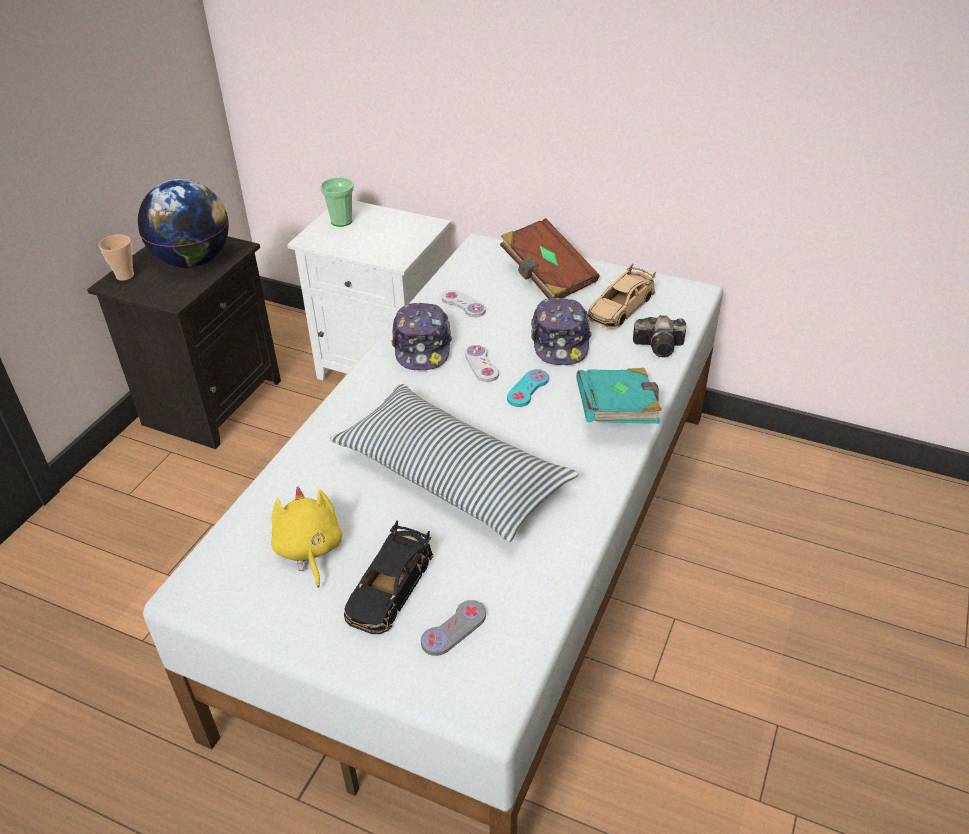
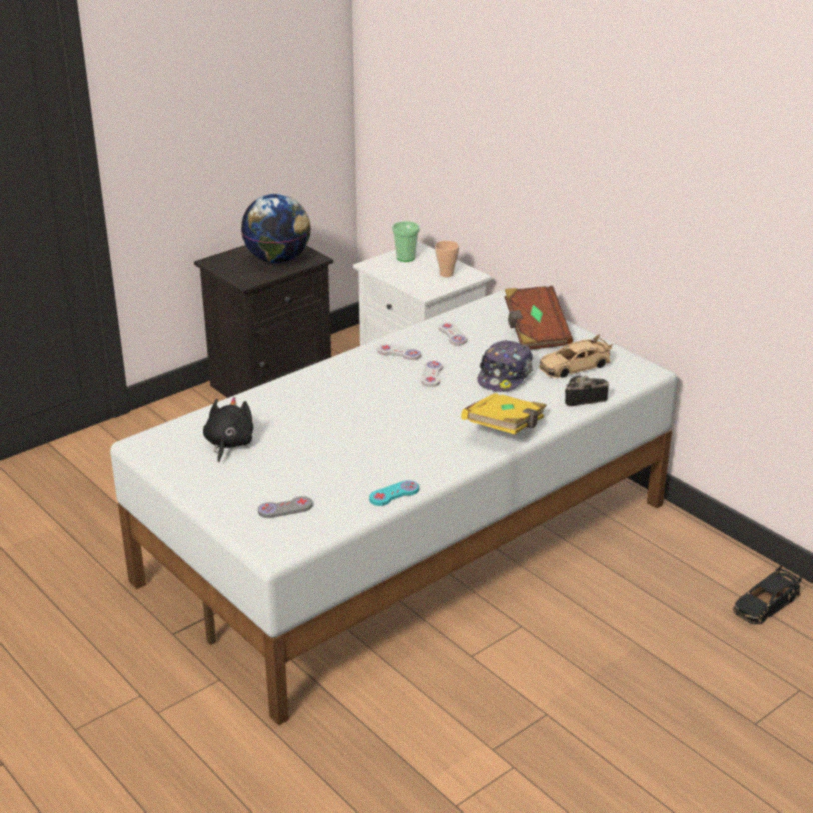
camera: 25 degrees right, 10 degrees down
cup [99,234,134,281] -> cup moved to [435,241,460,277]
yellow plush toy [271,487,342,588] -> black plush toy [203,397,253,463]
pillow [330,384,579,542] -> none
black toy car [344,521,434,634] -> black toy car moved to [733,565,802,624]
cap [391,303,452,370] -> white game controller [377,344,421,360]
turquoise game controller [507,369,549,407] -> turquoise game controller moved to [369,480,419,506]
turquoise book [576,368,661,424] -> yellow book [461,393,547,434]
camera [633,315,686,357] -> camera turned 135 degrees clockwise [565,376,609,406]

